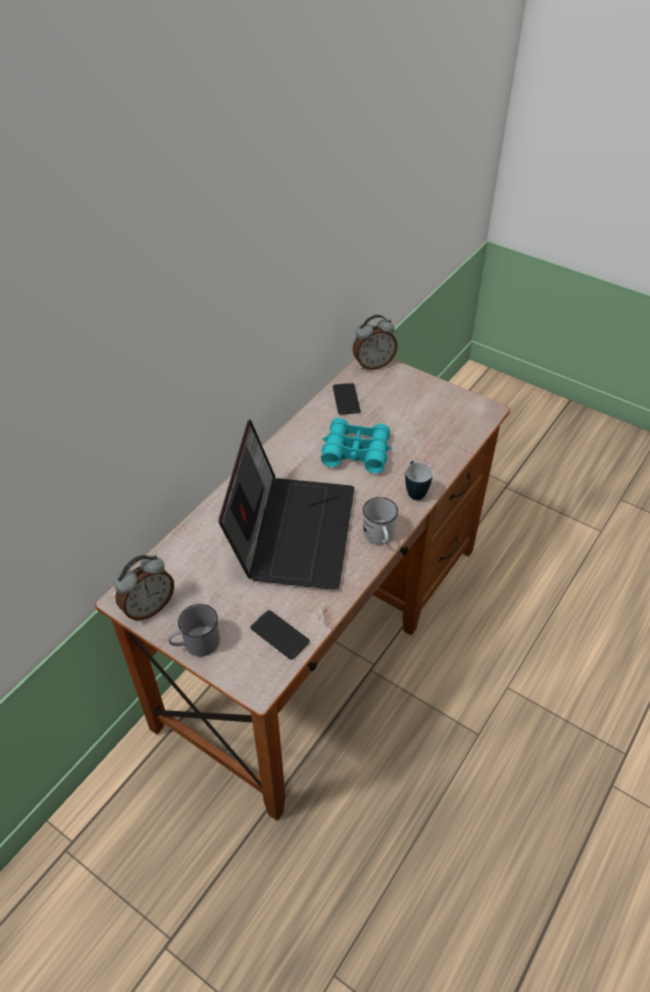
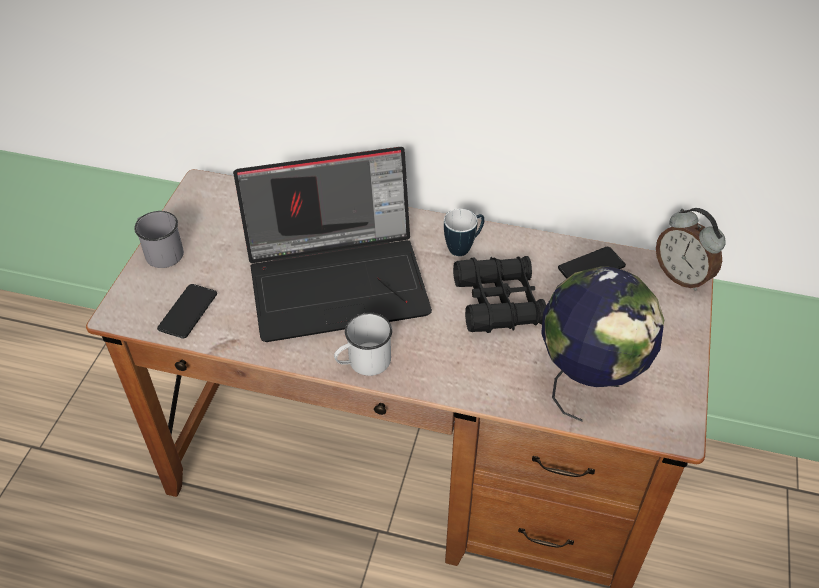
camera: 70 degrees right, 0 degrees up
alarm clock [114,555,174,621] -> none
turquoise binoculars [321,418,392,473] -> black binoculars [453,256,547,333]
mug [405,461,433,500] -> mug moved to [444,209,485,256]
none -> globe [541,266,664,421]

